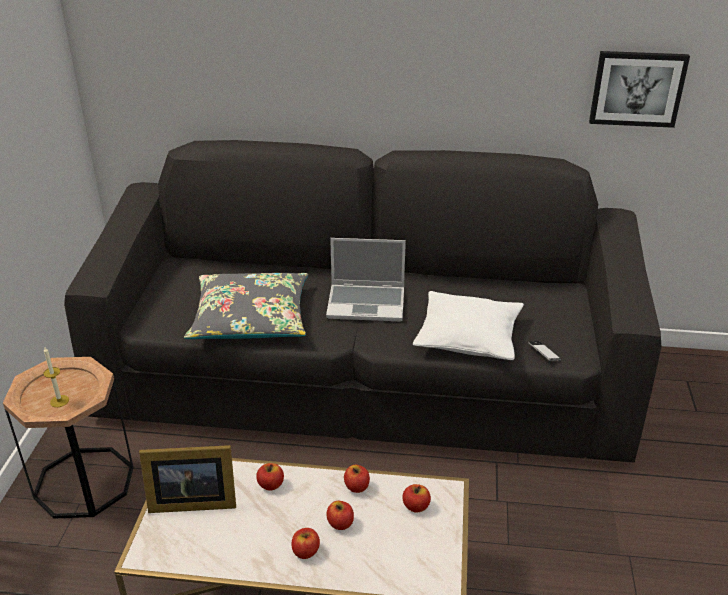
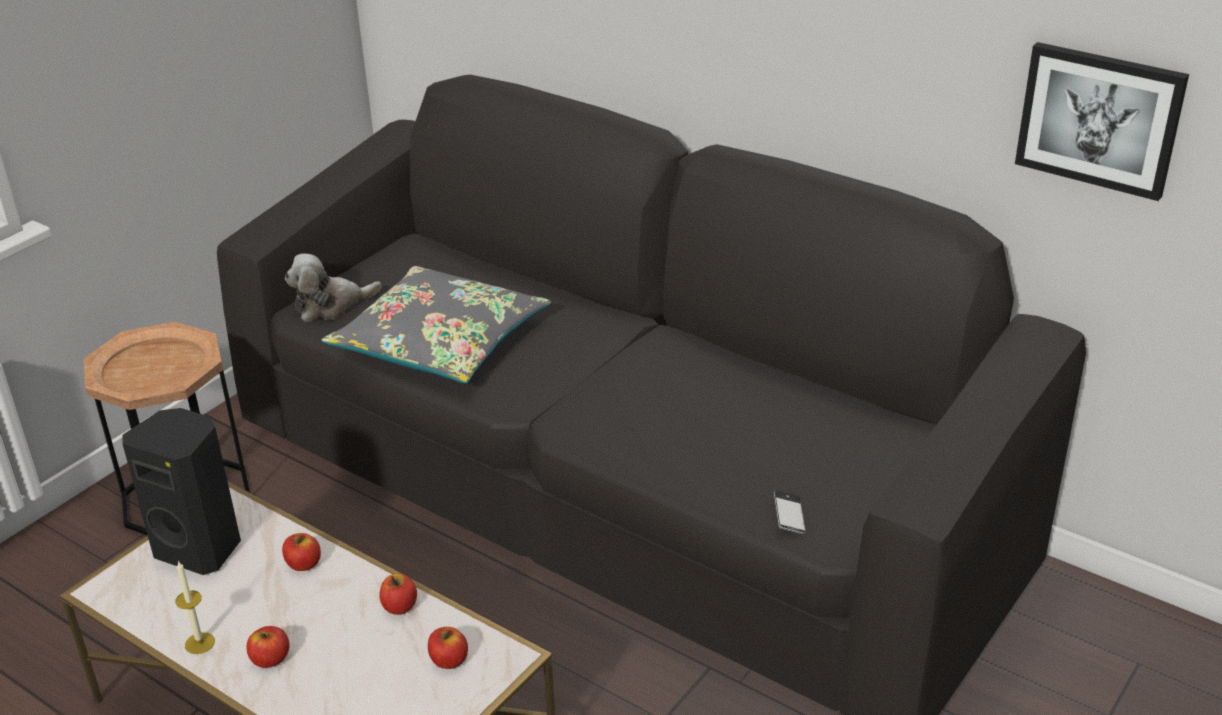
camera: 30 degrees right, 0 degrees up
candle [44,347,69,407] -> candle moved to [175,561,215,654]
picture frame [139,445,236,513] -> black speaker [122,408,241,575]
laptop [326,238,406,321] -> none
apple [326,501,354,530] -> none
white pillow [413,291,524,360] -> none
none -> plush toy [285,253,382,322]

